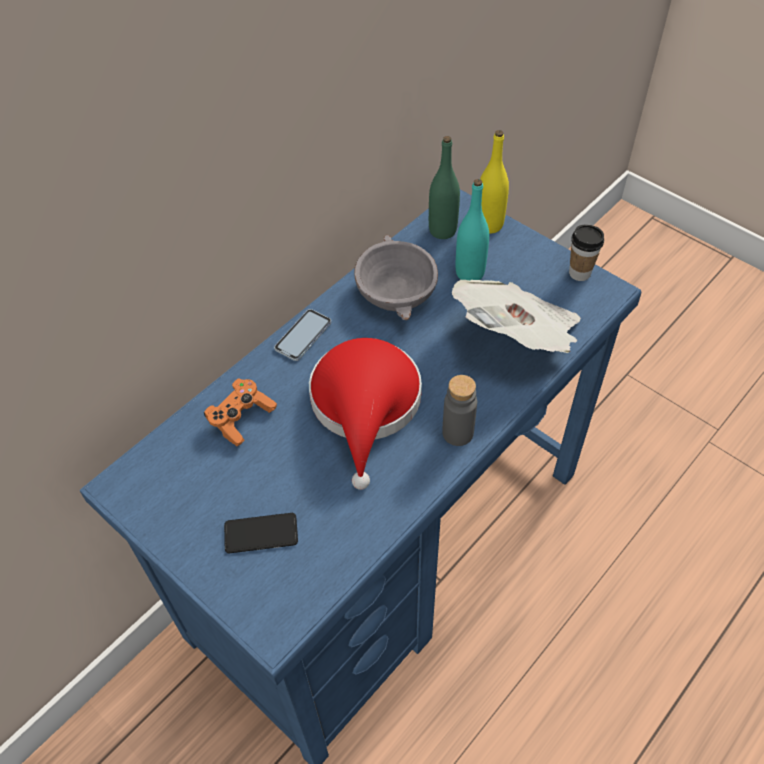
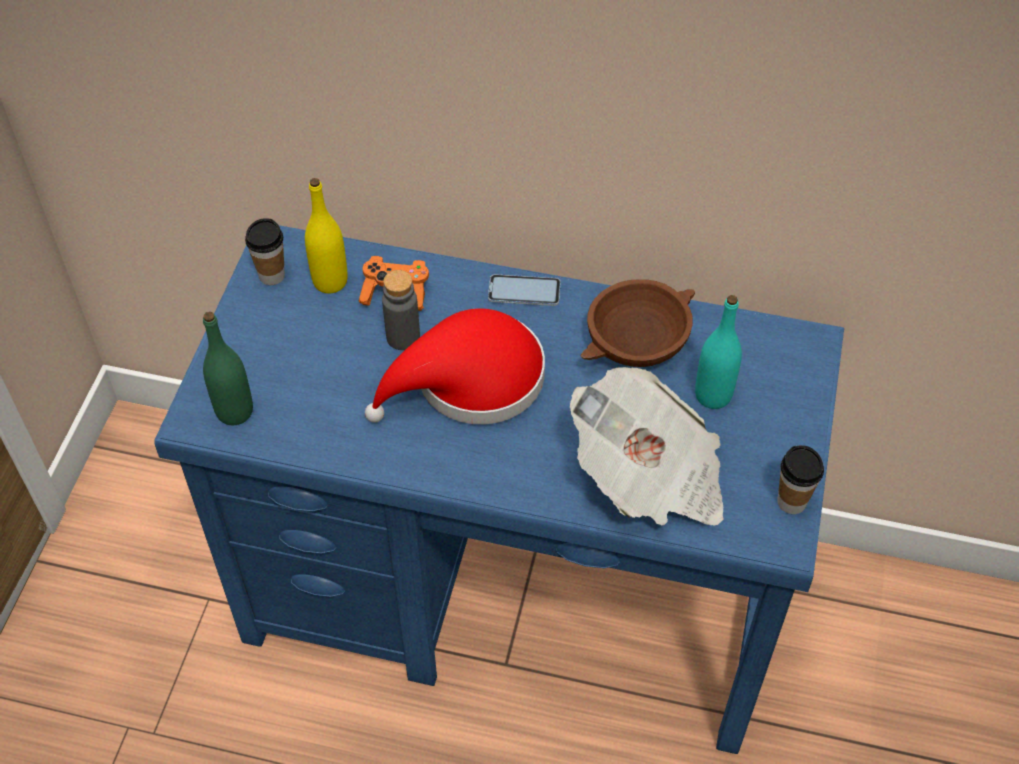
camera: 60 degrees right, 0 degrees up
phone [224,513,298,554] -> none
grey bowl [354,235,438,320] -> brown bowl [581,279,695,367]
green bottle [429,136,460,239] -> green bottle moved to [203,312,253,425]
grey bottle [442,375,477,446] -> grey bottle moved to [382,270,420,350]
yellow bottle [480,130,509,234] -> yellow bottle moved to [305,178,348,293]
none -> cup [245,218,285,285]

